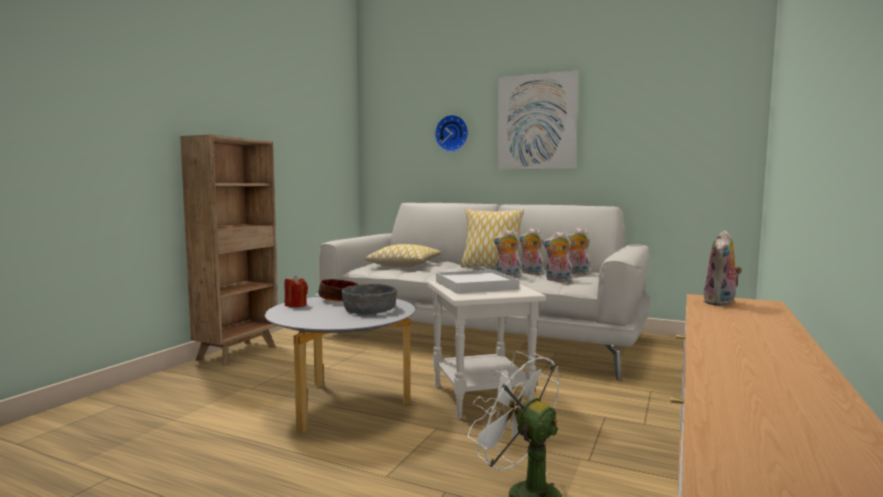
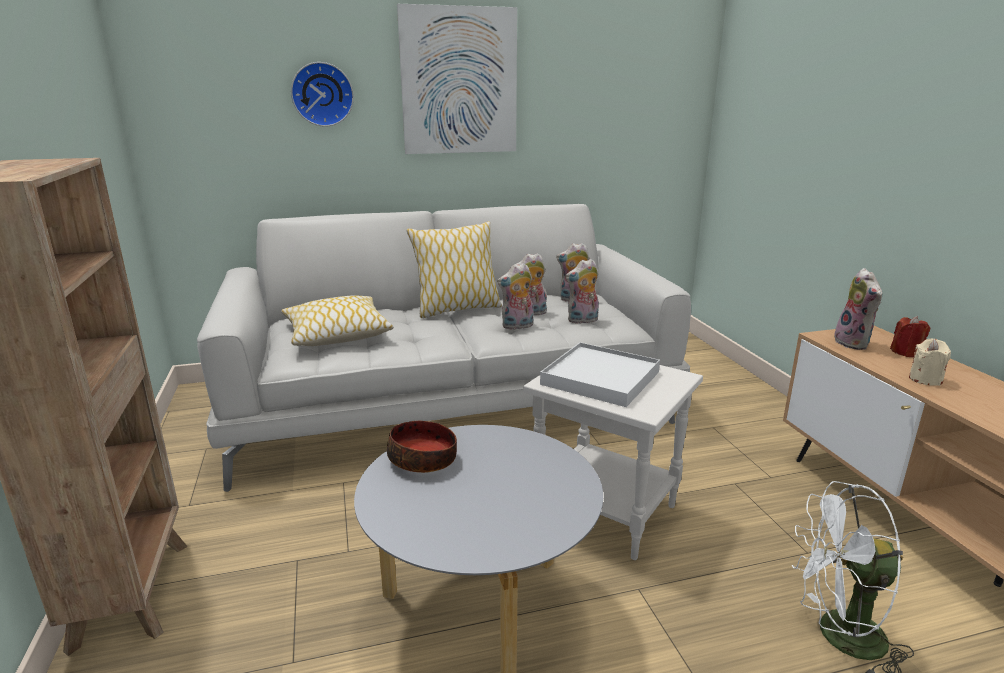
camera: 40 degrees left, 15 degrees up
red candle [284,276,308,307] -> red candle moved to [890,316,930,357]
grey bowl [342,284,397,314] -> none
none -> beige candle [909,339,951,386]

